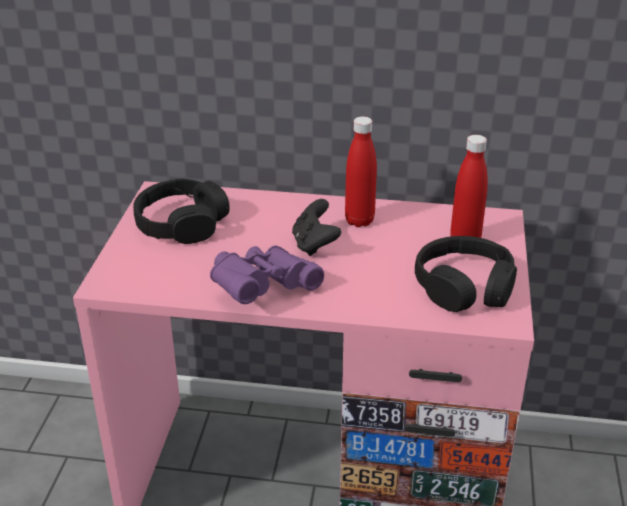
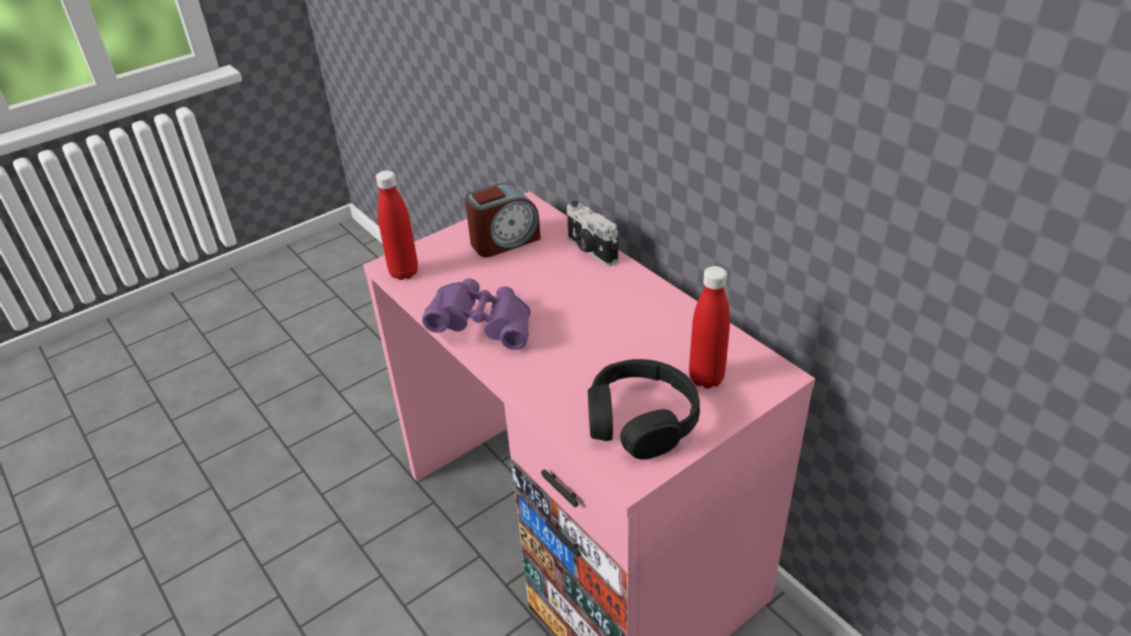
camera: 45 degrees right, 5 degrees up
black headphones [133,179,230,244] -> alarm clock [465,183,541,257]
black game controller [292,199,341,256] -> none
red bottle [345,116,377,227] -> red bottle moved to [376,170,418,280]
none -> camera [567,201,618,266]

